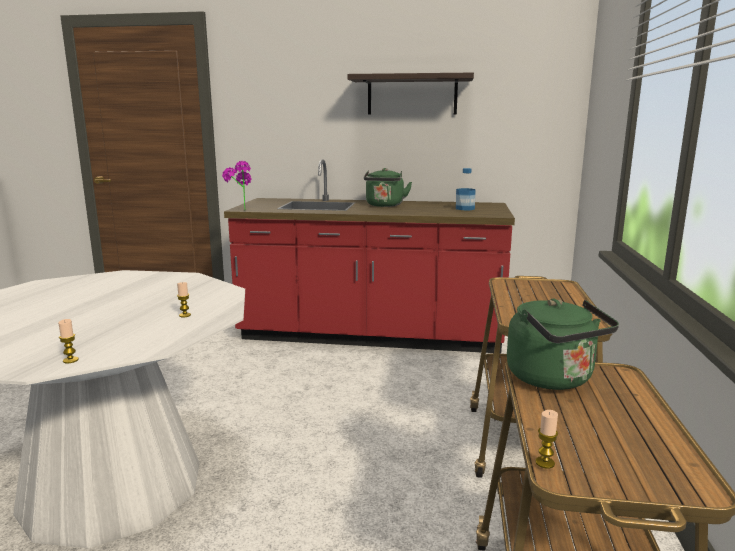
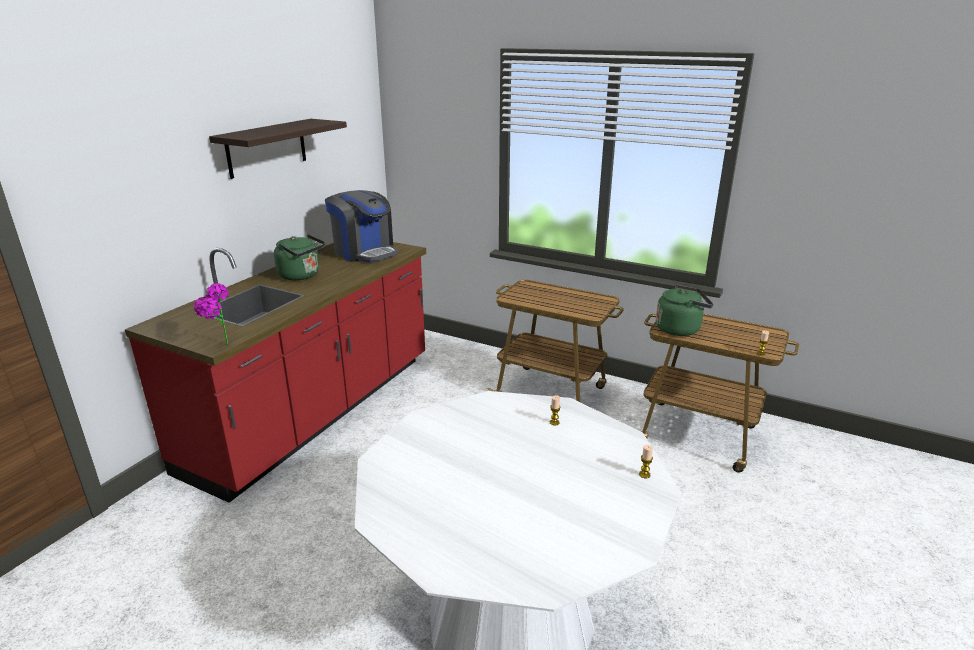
camera: 70 degrees left, 10 degrees up
bottle [456,168,476,210] -> coffee machine [325,190,397,262]

